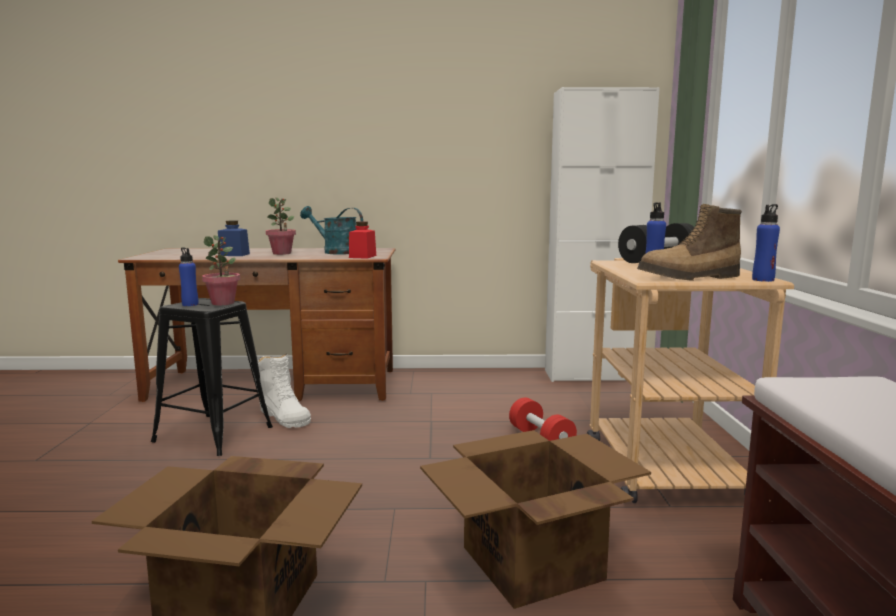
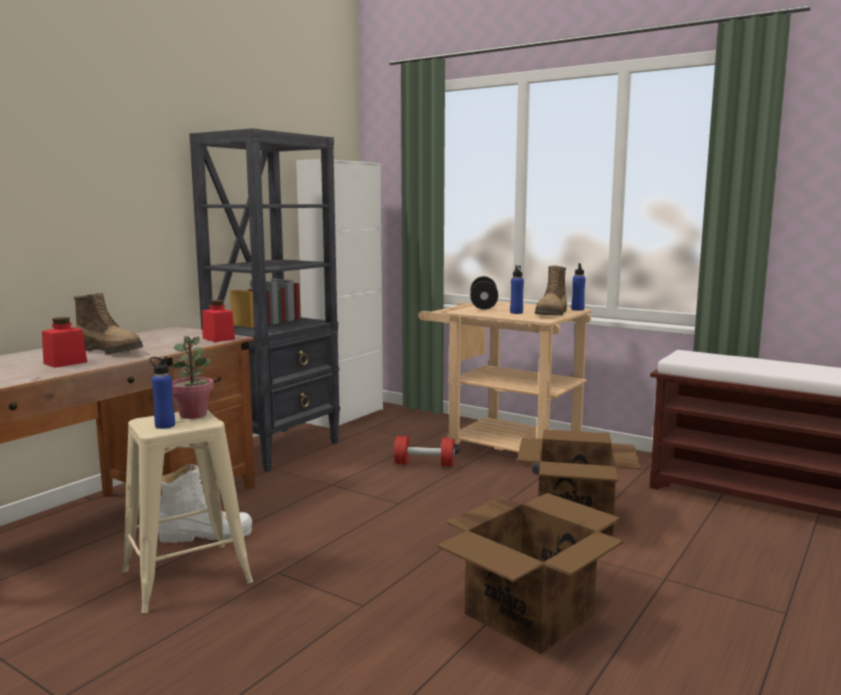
camera: 55 degrees left, 0 degrees up
black stool [151,298,273,456] -> beige stool [122,410,253,613]
blue jar [218,220,250,256] -> red jar [42,317,87,368]
potted plant [266,197,296,255] -> boot [73,293,143,354]
turquoise watering can [300,206,363,255] -> none
none -> black bookcase [189,128,340,472]

